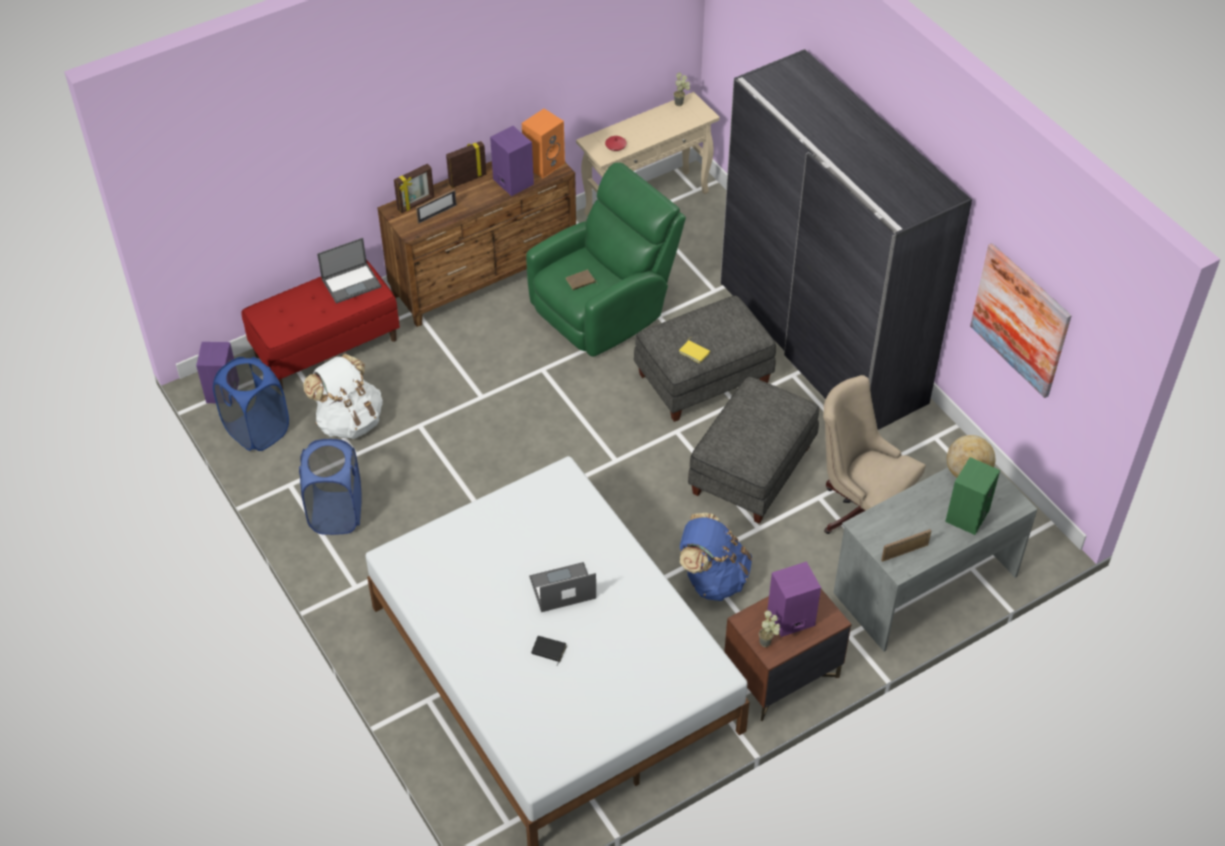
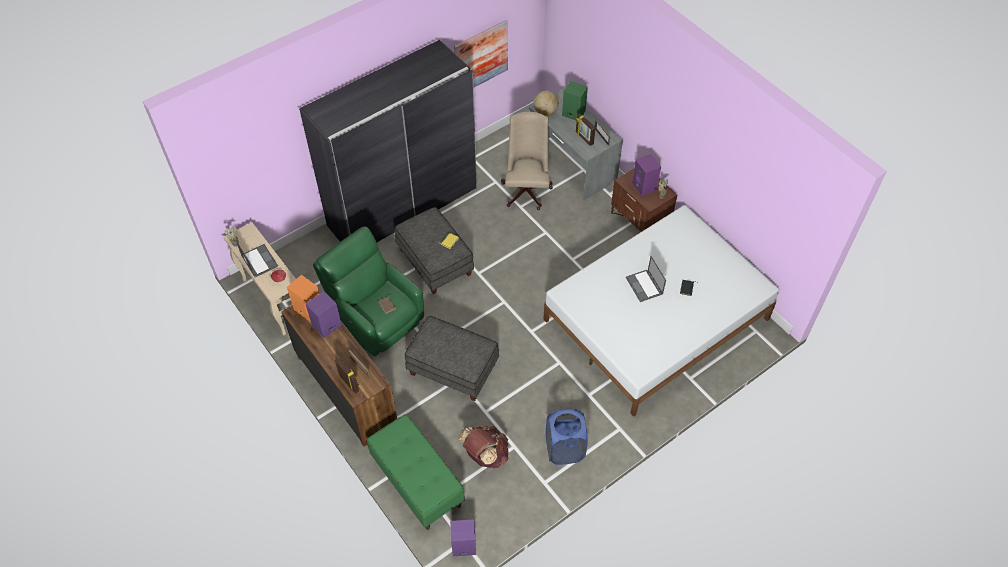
camera: 95 degrees left, 5 degrees up
blue laundry basket [213,357,289,451] -> none
red bench [241,260,400,389] -> green bench [367,414,465,530]
white backpack [303,354,383,439] -> brown backpack [457,426,508,468]
laptop [317,238,381,304] -> laptop moved to [236,241,278,277]
picture frame [446,141,486,188] -> picture frame moved to [576,113,596,146]
blue backpack [680,513,752,601] -> none
grey ottoman [688,377,819,524] -> grey ottoman moved to [405,316,499,401]
beige office chair [823,375,926,534] -> beige office chair turned 150 degrees clockwise [501,111,553,210]

